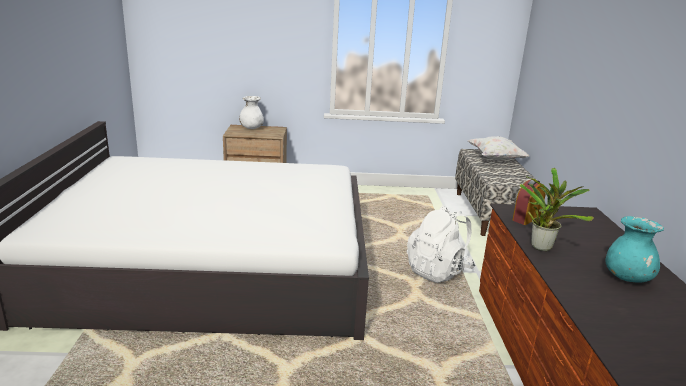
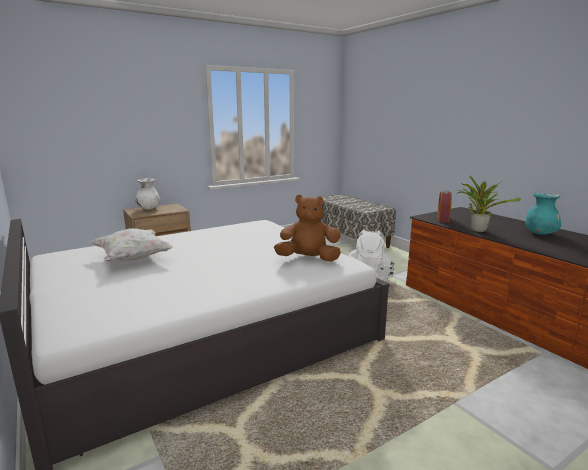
camera: 30 degrees left, 5 degrees down
white pillow [467,136,529,160] -> white pillow moved to [91,228,173,261]
none -> brown plush toy [274,195,341,262]

